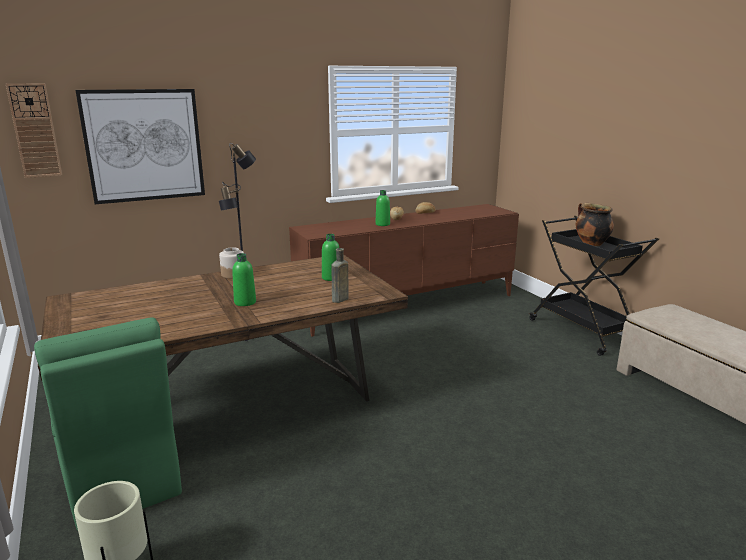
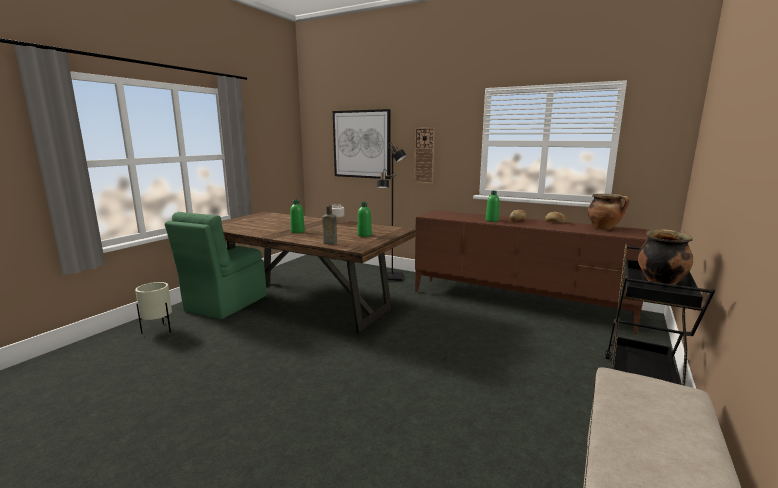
camera: 55 degrees right, 5 degrees down
wall clock [6,83,62,178] -> wall clock moved to [414,127,435,184]
none -> cooking pot [588,194,630,230]

